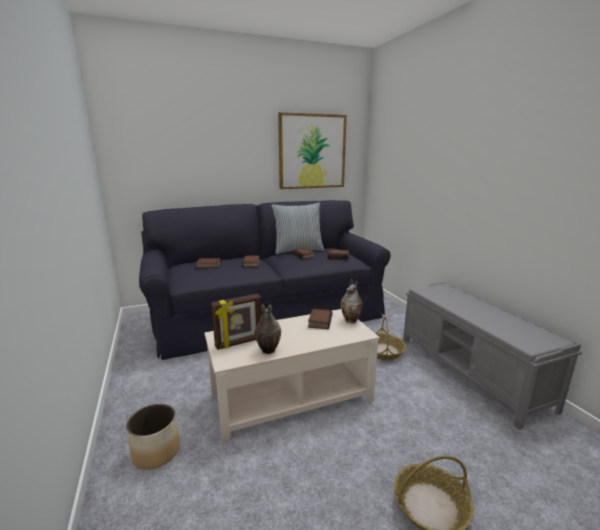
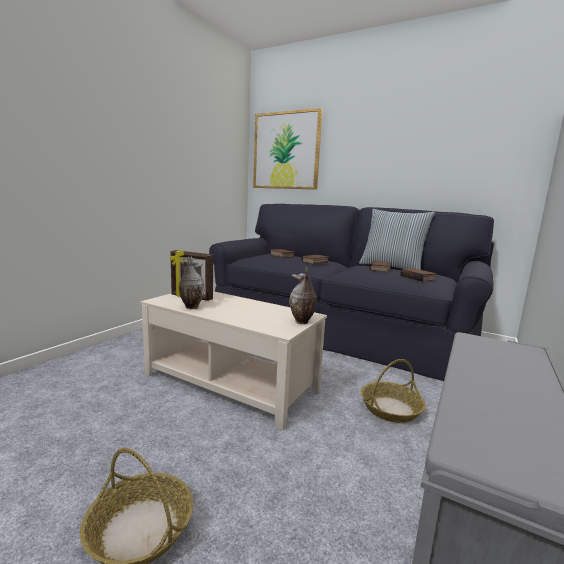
camera: 50 degrees right, 5 degrees down
planter [126,404,180,470] -> none
picture [278,112,347,189] -> picture moved to [253,108,323,190]
book [308,309,332,329] -> none

